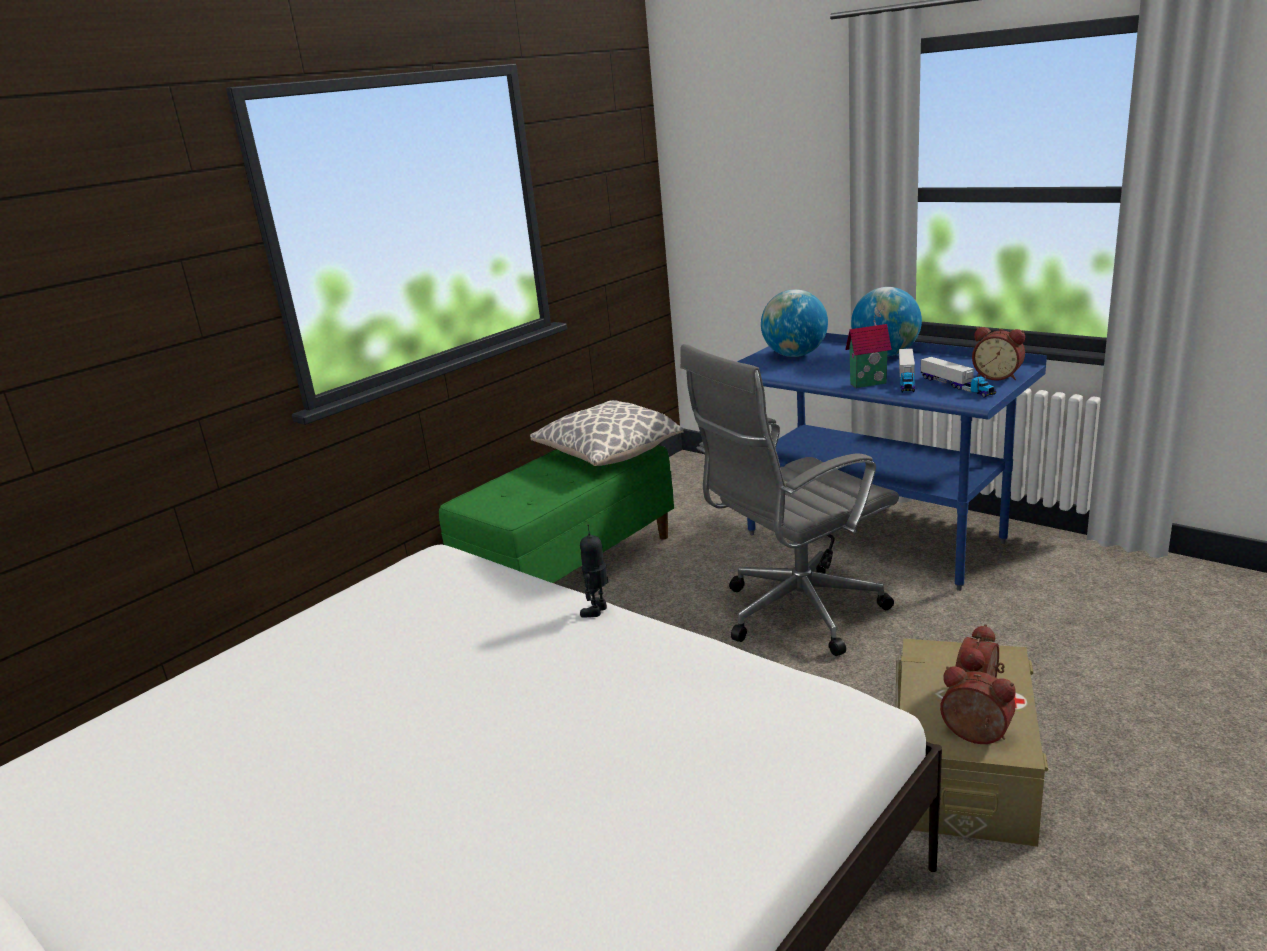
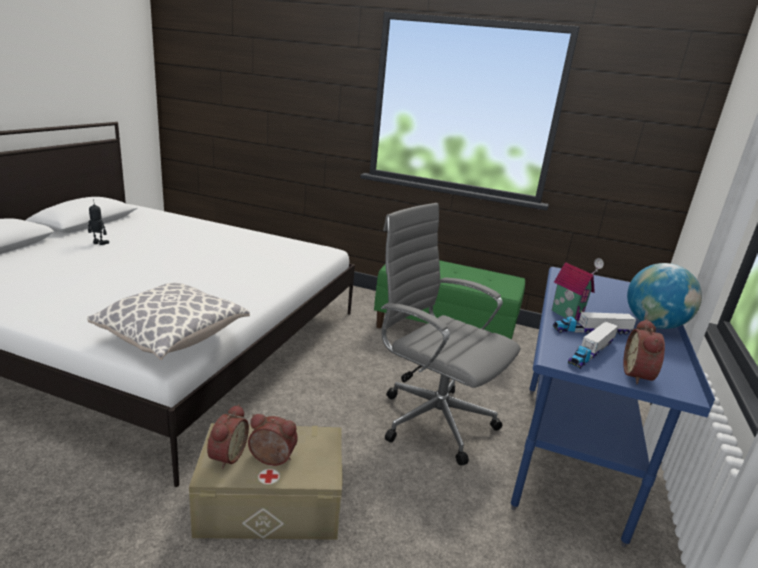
camera: 65 degrees right, 0 degrees up
pillow [530,400,683,466] -> pillow moved to [87,283,250,360]
toy robot [580,524,609,618] -> toy robot moved to [88,199,109,245]
globe [761,289,828,357] -> none

